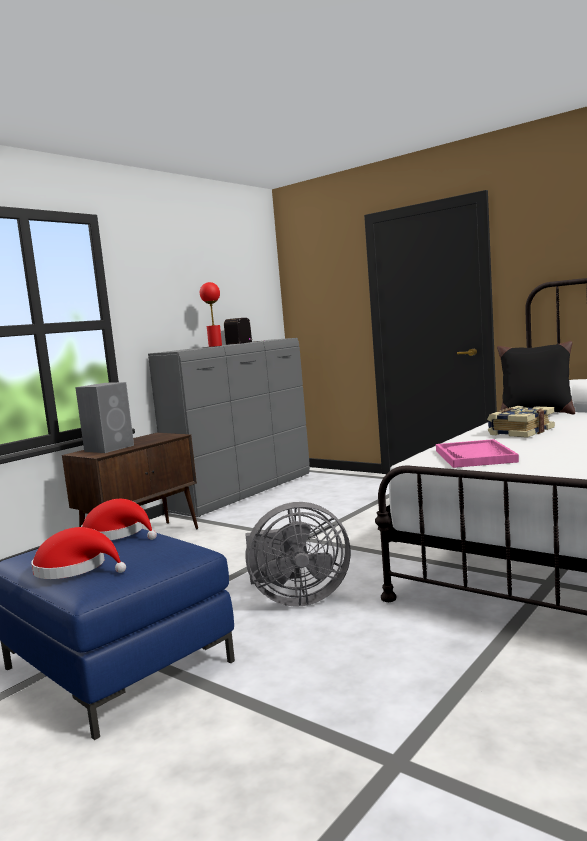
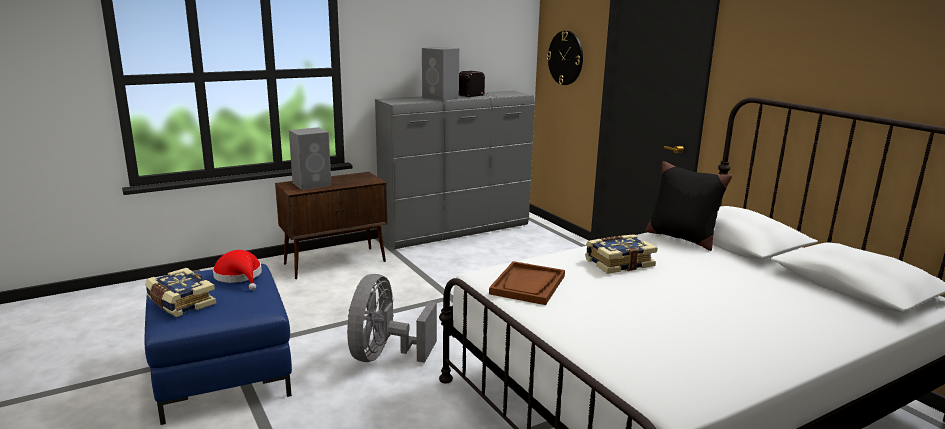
camera: 20 degrees right, 10 degrees up
red hat [31,527,126,579] -> book [145,268,216,317]
red table lamp [200,282,222,347] -> grey speaker [422,47,459,101]
grey fan [245,502,350,607] -> grey fan turned 90 degrees clockwise [347,274,437,363]
pink tray [436,439,519,468] -> brown tray [489,261,565,305]
none -> wall clock [547,31,583,85]

